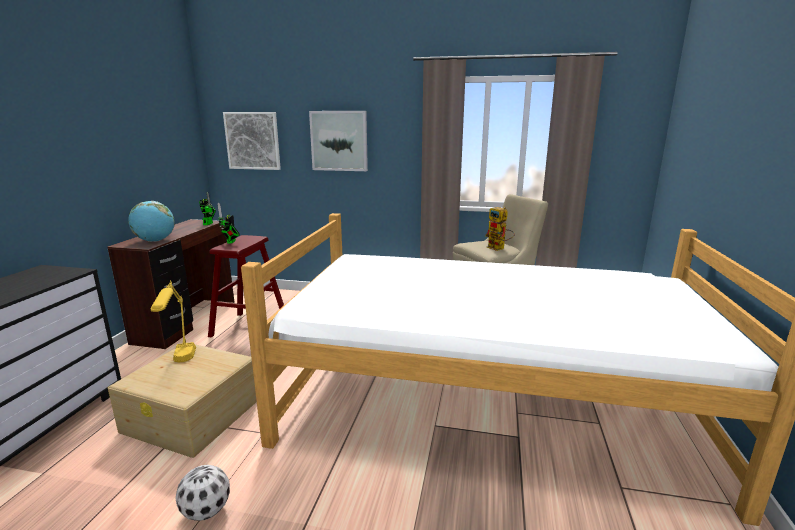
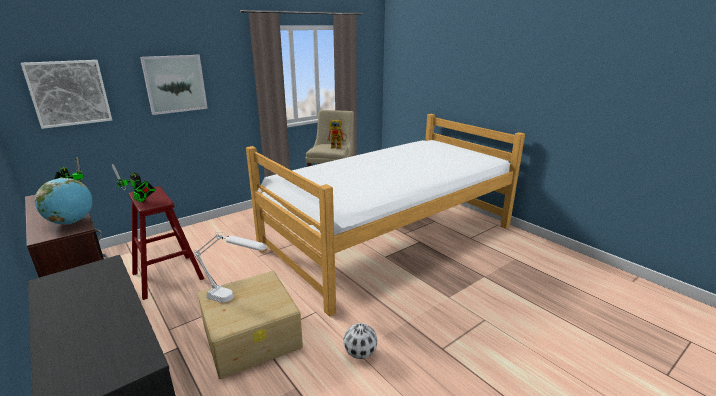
camera: 50 degrees left, 5 degrees up
yellow table lamp [151,280,196,362] -> white table lamp [194,232,267,303]

